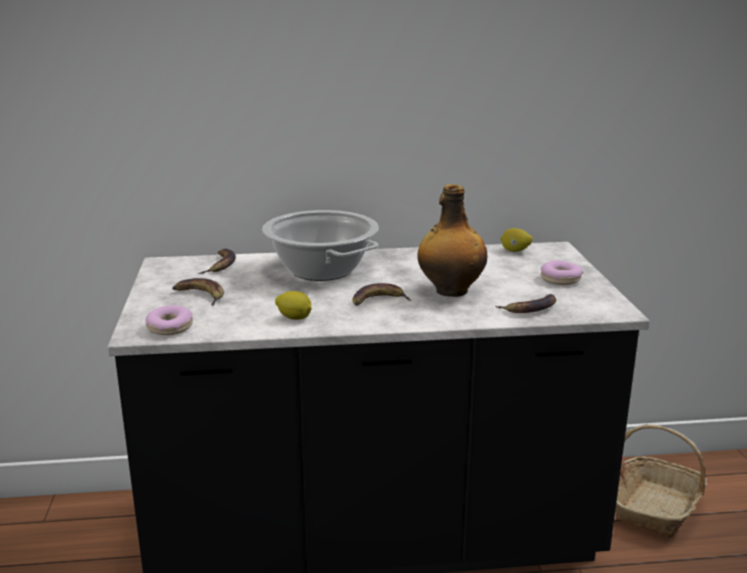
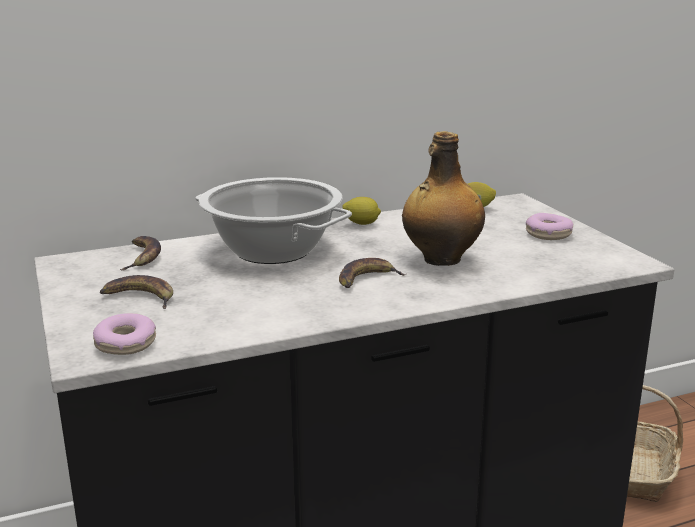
camera: 15 degrees left, 0 degrees up
lemon [275,291,311,320] -> lemon moved to [342,197,381,225]
banana [496,294,556,313] -> none

